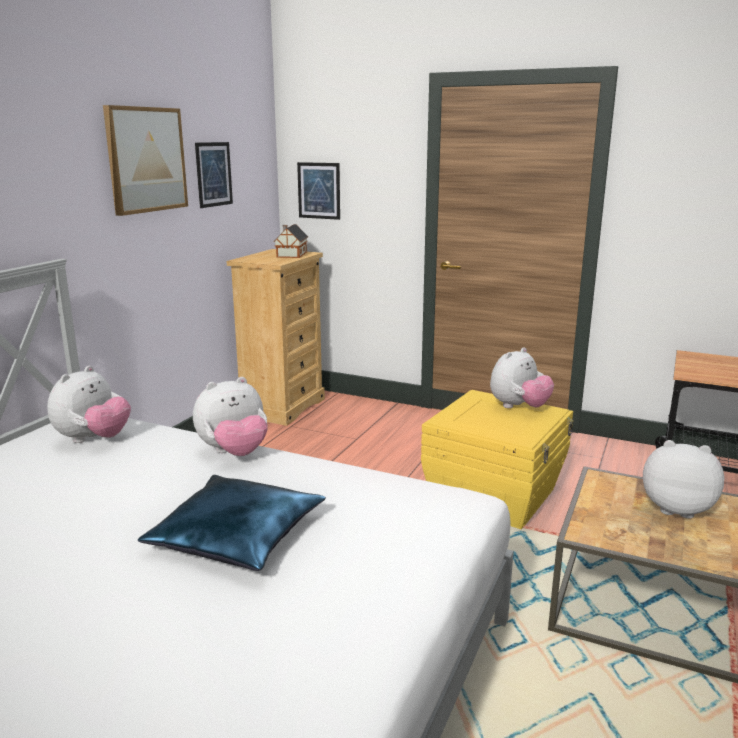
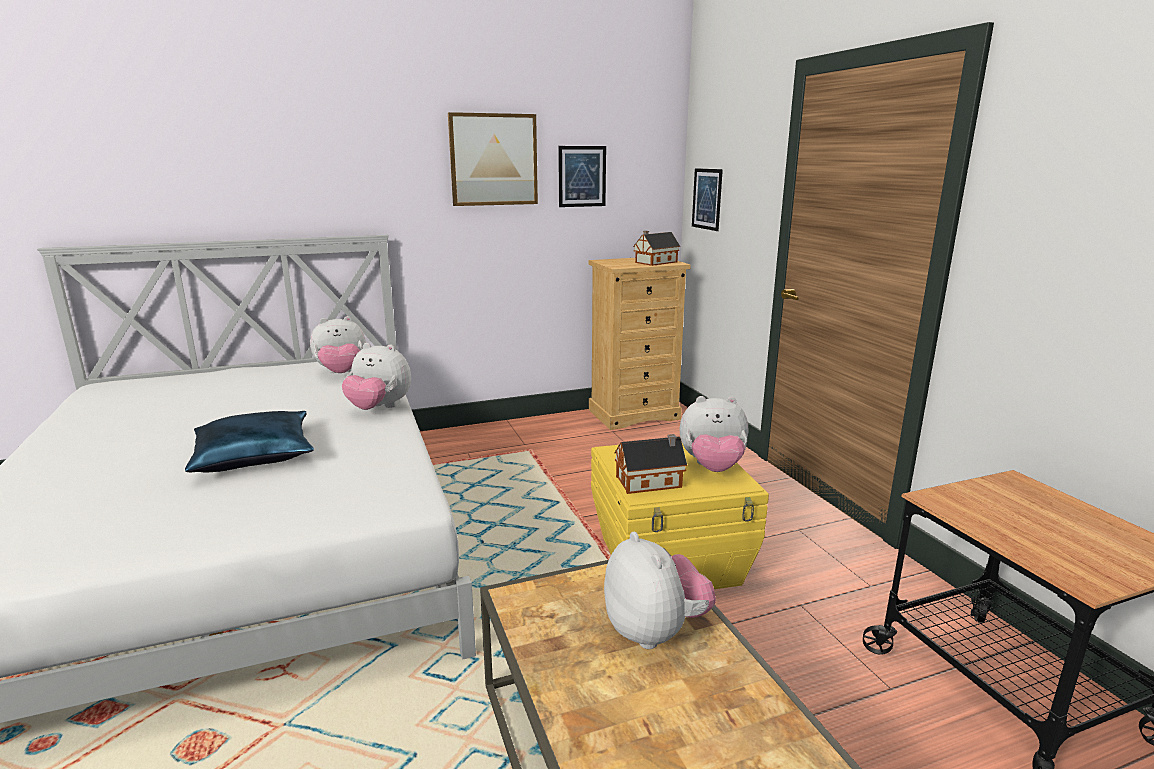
camera: 45 degrees right, 0 degrees up
none -> toy house [615,434,687,494]

